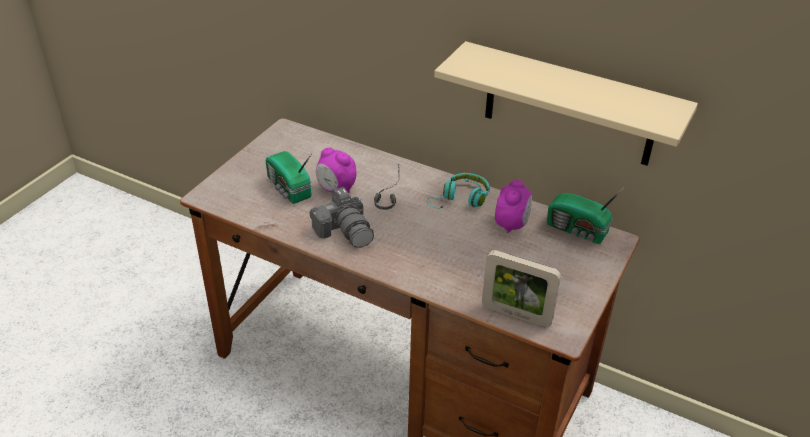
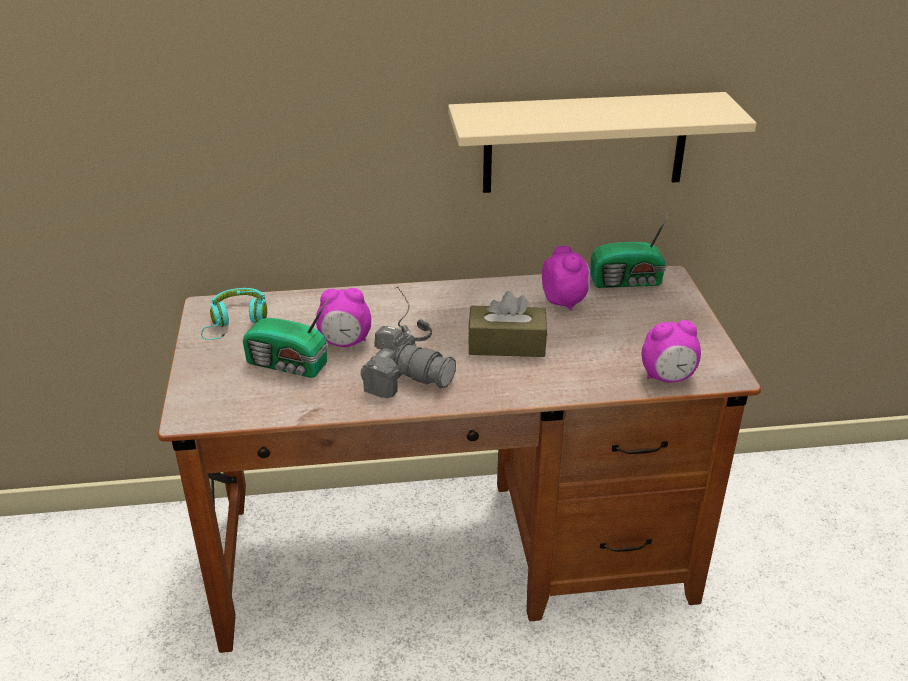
camera: 35 degrees left, 5 degrees down
turquoise headphones [427,173,490,209] -> turquoise headphones moved to [201,288,267,340]
picture frame [482,250,561,327] -> alarm clock [642,320,701,383]
none -> brown tissue box [468,291,547,357]

